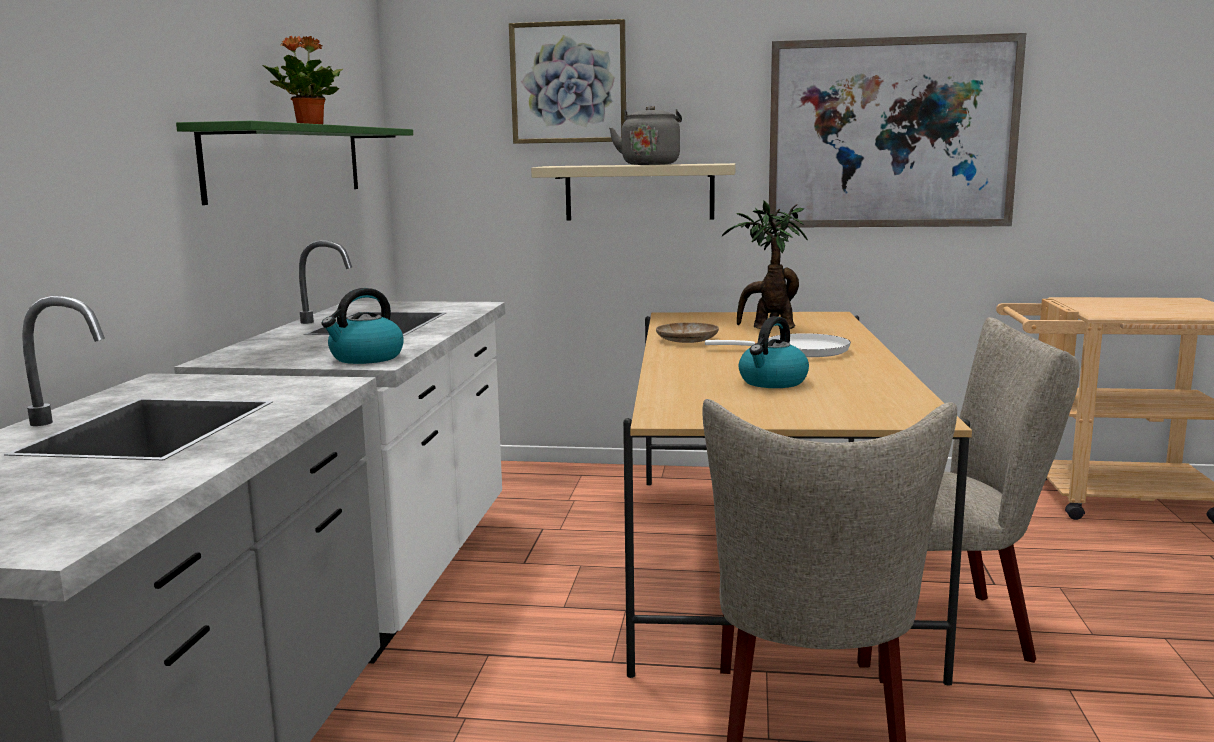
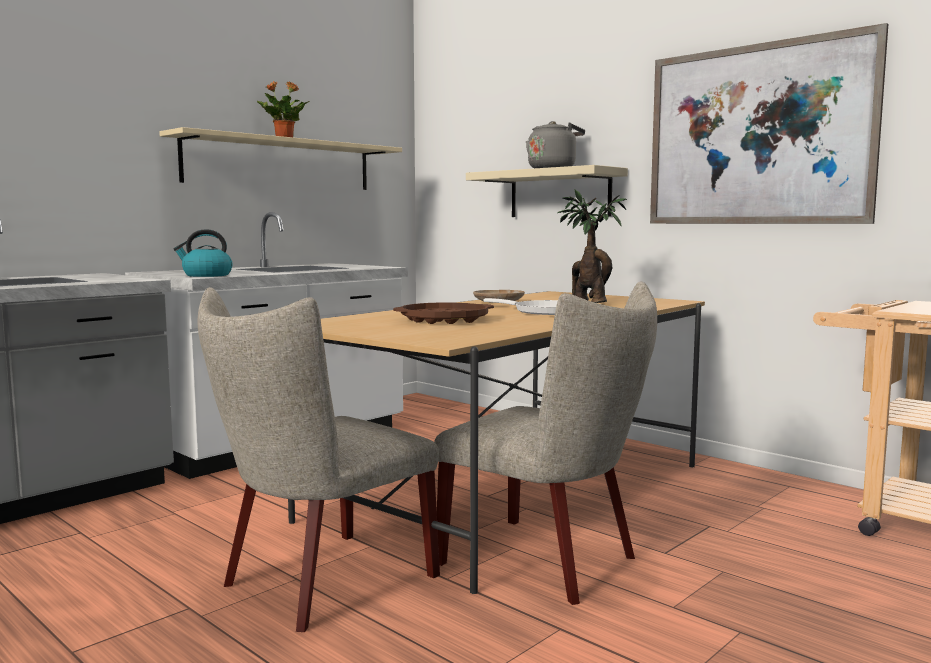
camera: 35 degrees right, 5 degrees down
green shelf [176,121,413,205] -> beige shelf [159,127,402,190]
picture [509,19,626,144] -> none
kettle [739,316,809,388] -> brown tray [393,303,494,324]

